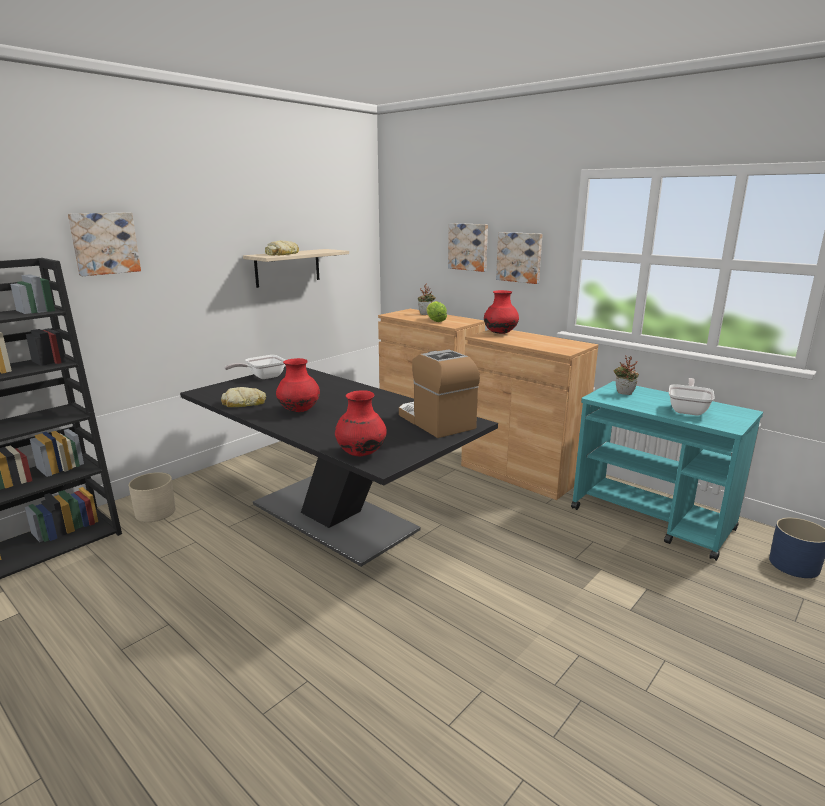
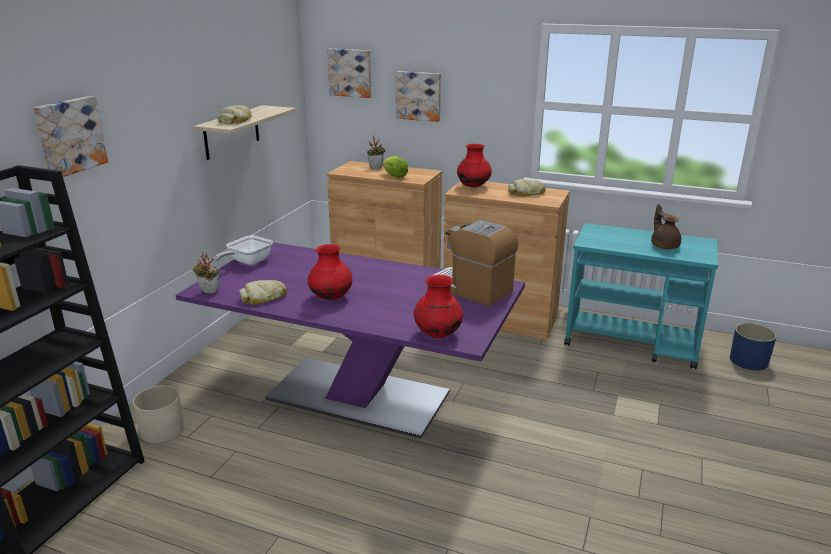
camera: 20 degrees left, 5 degrees up
black dining table [180,366,498,567] -> purple dining table [176,242,525,438]
picture [496,232,542,284] -> picture moved to [327,49,371,98]
potted plant [614,355,639,395] -> potted plant moved to [192,252,219,293]
frying pan [669,378,715,415] -> brown teapot [651,204,681,249]
none -> bread [508,179,546,196]

